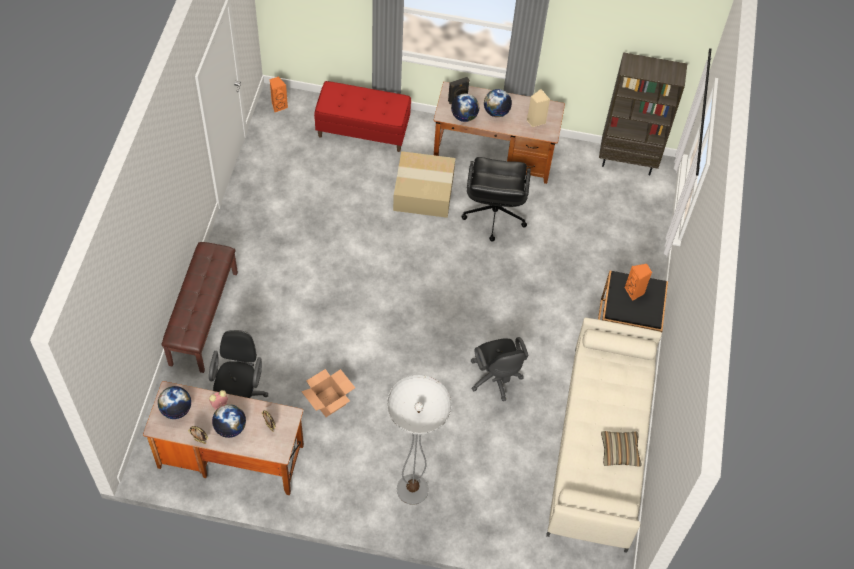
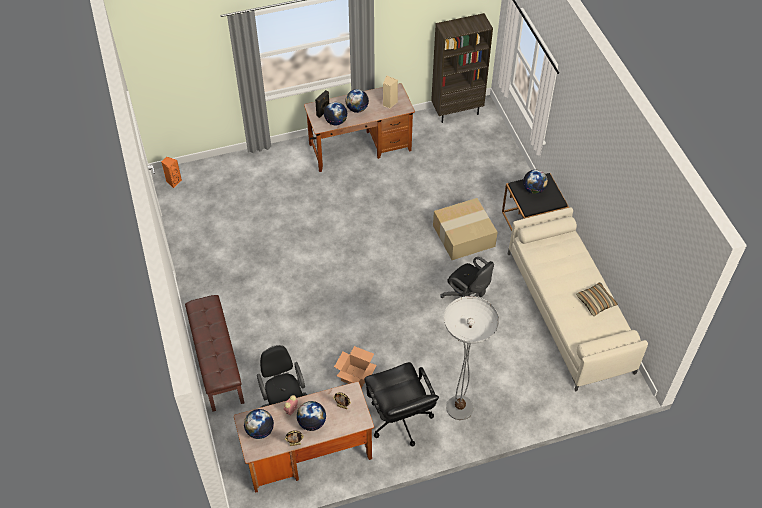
camera: 25 degrees left, 5 degrees down
red bench [314,81,411,152] -> none
cardboard box [393,151,455,218] -> cardboard box moved to [433,198,498,260]
black office chair [462,157,531,241] -> black office chair moved to [364,362,439,447]
orange speaker [625,264,652,301] -> globe [523,170,548,194]

